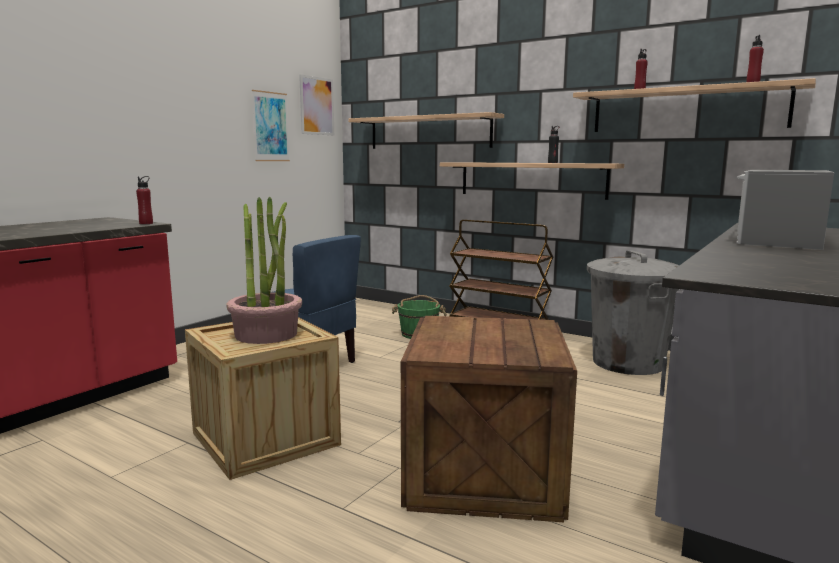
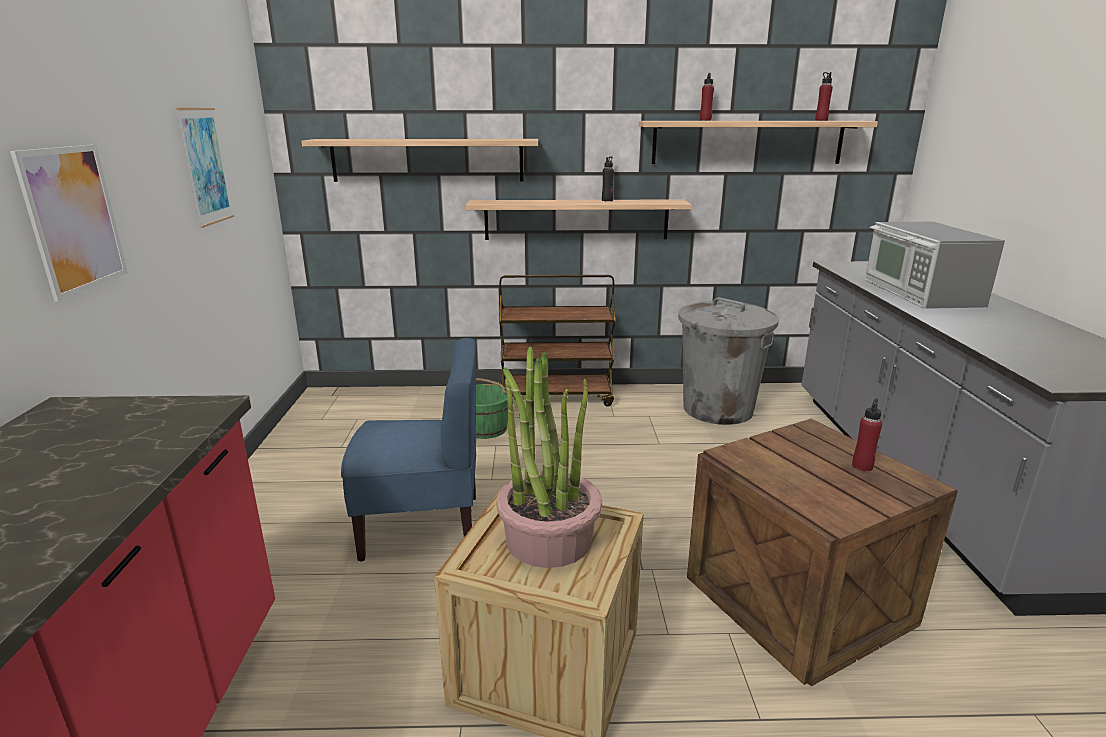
camera: 35 degrees left, 10 degrees up
red bottle [136,176,153,224] -> red bottle moved to [852,398,882,472]
picture [299,74,334,135] -> picture moved to [10,145,128,301]

